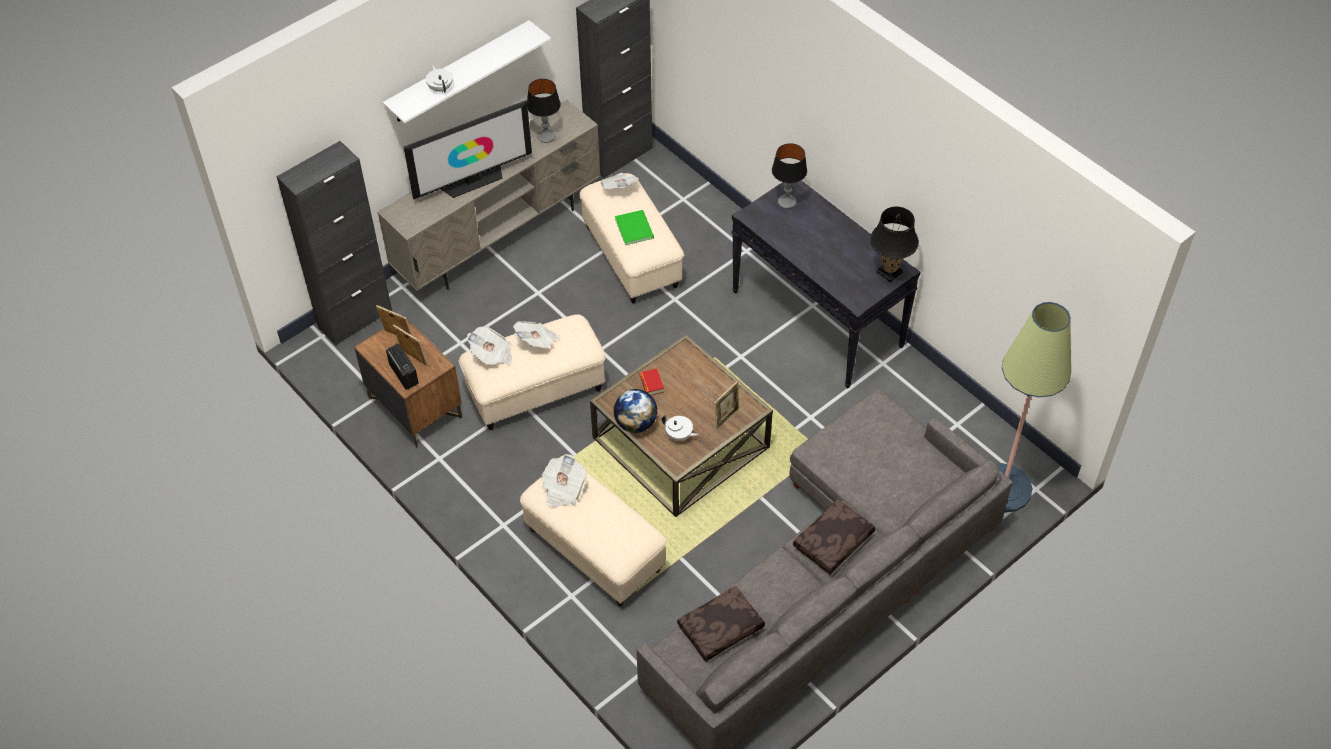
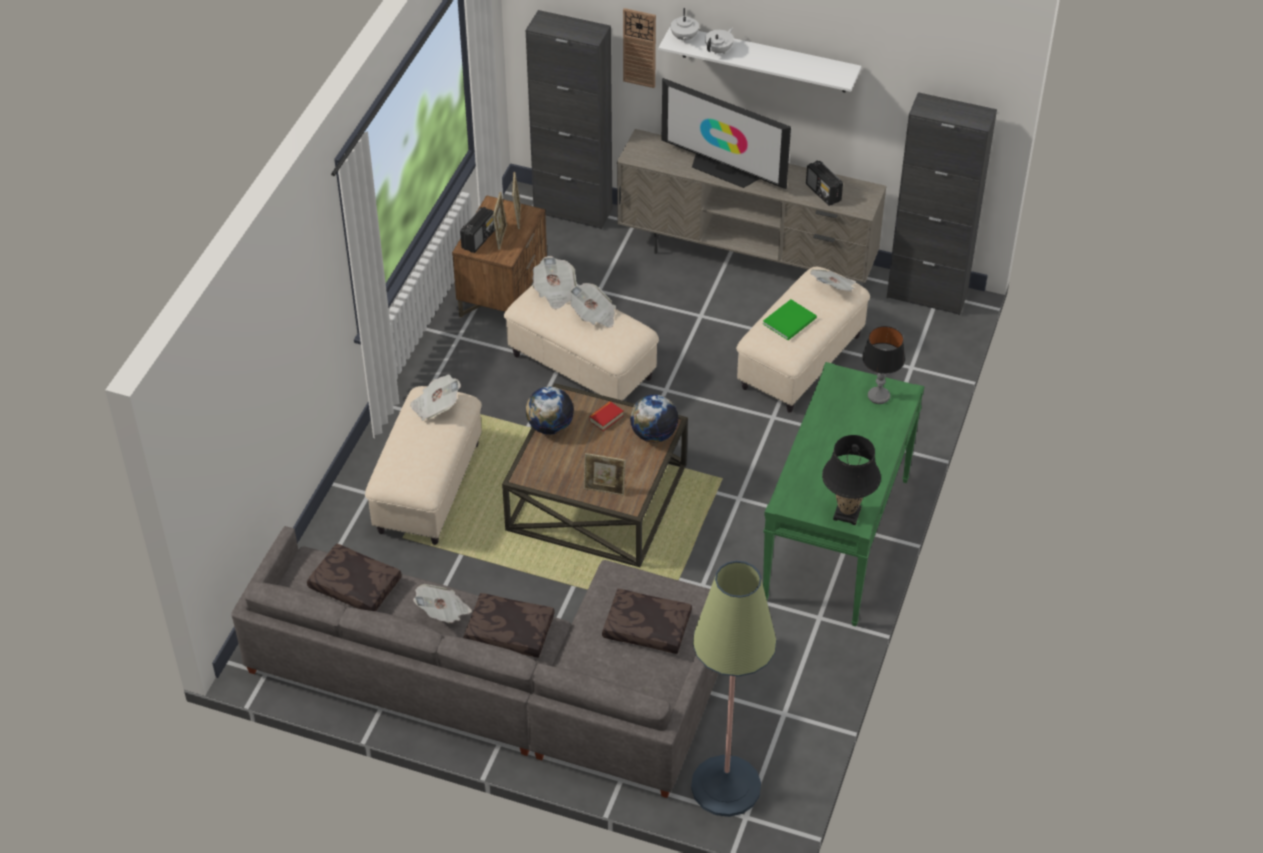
camera: 60 degrees right, 5 degrees down
table lamp [527,79,561,143] -> radio [806,161,843,206]
white teapot [662,415,698,441] -> white teapot moved to [670,8,699,43]
black console table [732,180,920,388] -> green console table [763,362,925,627]
none -> newspaper [413,584,472,623]
none -> brown pillow [602,589,692,654]
none -> wall clock [623,8,656,88]
none -> globe [630,394,679,443]

